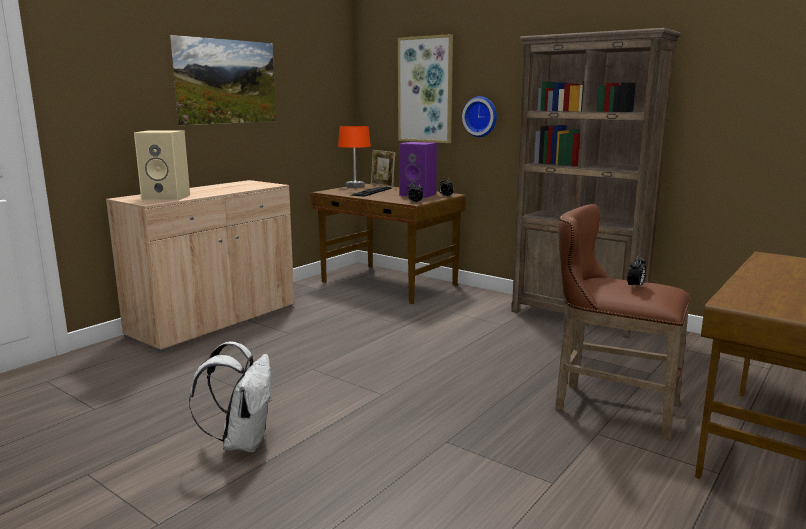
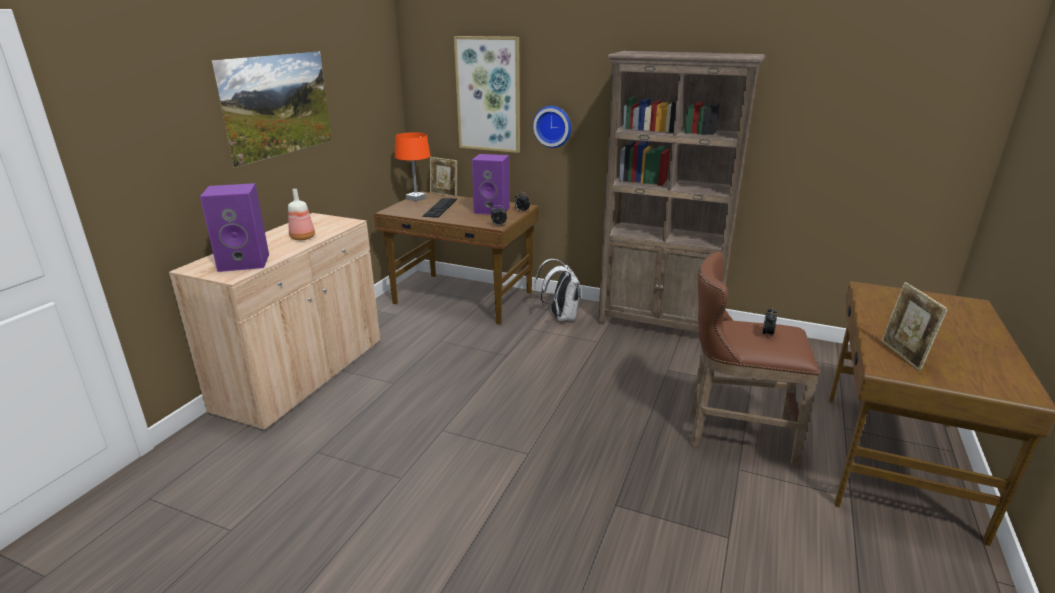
camera: 15 degrees left, 10 degrees up
beige speaker [134,131,190,201] -> purple speaker [200,183,269,272]
white backpack [189,341,272,453] -> white backpack moved to [535,259,581,321]
none -> bottle [288,189,315,240]
none -> picture frame [881,282,948,371]

